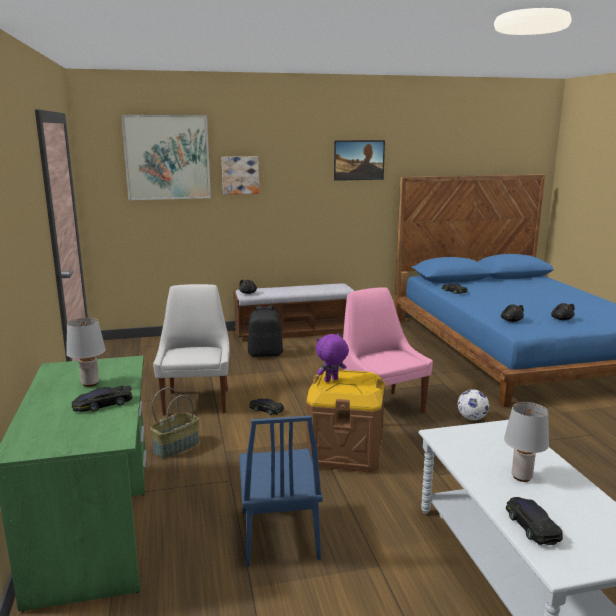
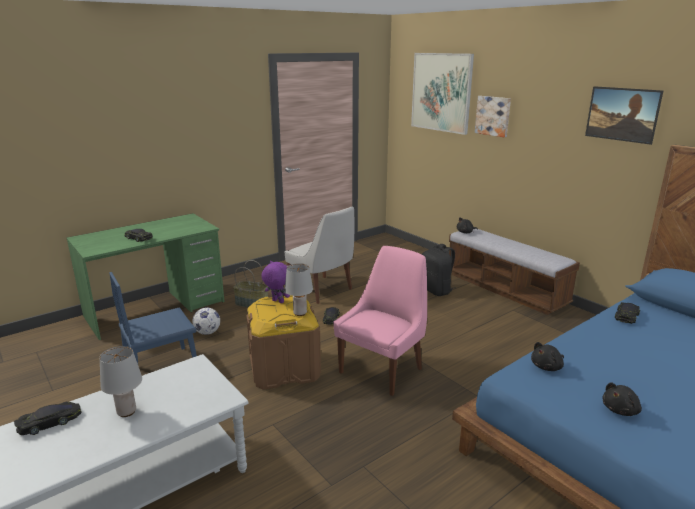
camera: 65 degrees right, 5 degrees up
grey table lamp [66,318,106,387] -> grey table lamp moved to [285,263,313,316]
white chair [153,284,230,416] -> white chair turned 75 degrees clockwise [284,206,354,304]
football [457,389,489,420] -> football moved to [192,307,220,335]

